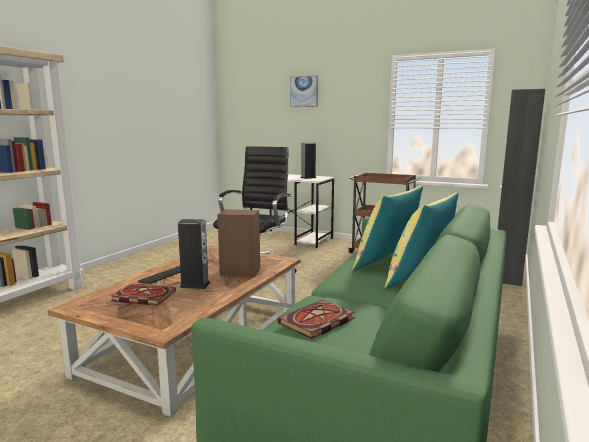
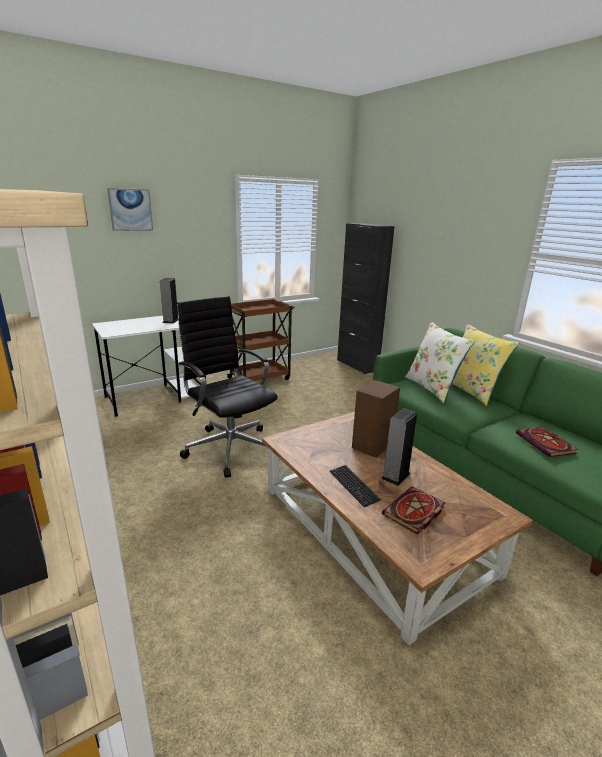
camera: 60 degrees left, 10 degrees up
yellow pillow [352,186,423,271] -> white pillow [405,322,475,403]

